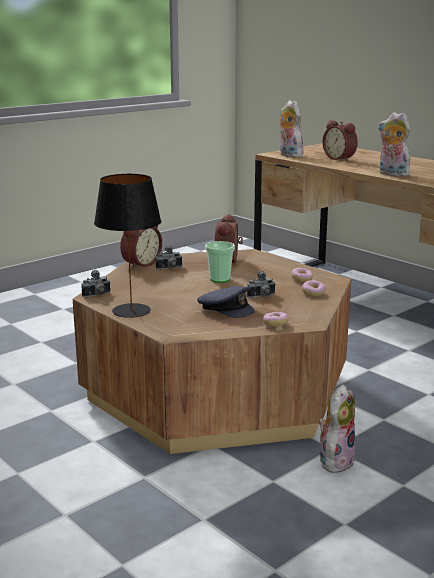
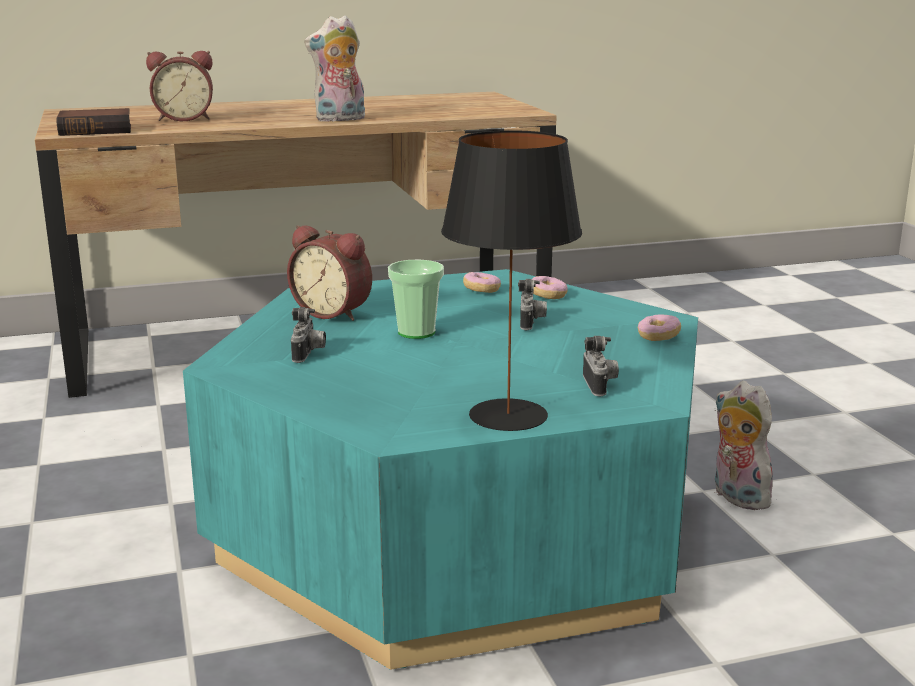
camera: 65 degrees left, 0 degrees up
brown coffee table [73,249,351,454] -> turquoise coffee table [183,269,698,670]
camera [81,270,111,297] -> camera moved to [583,336,619,397]
alarm clock [120,226,162,269] -> none
grey cap [197,286,255,318] -> none
plush toy [280,100,303,158] -> book [56,108,131,136]

